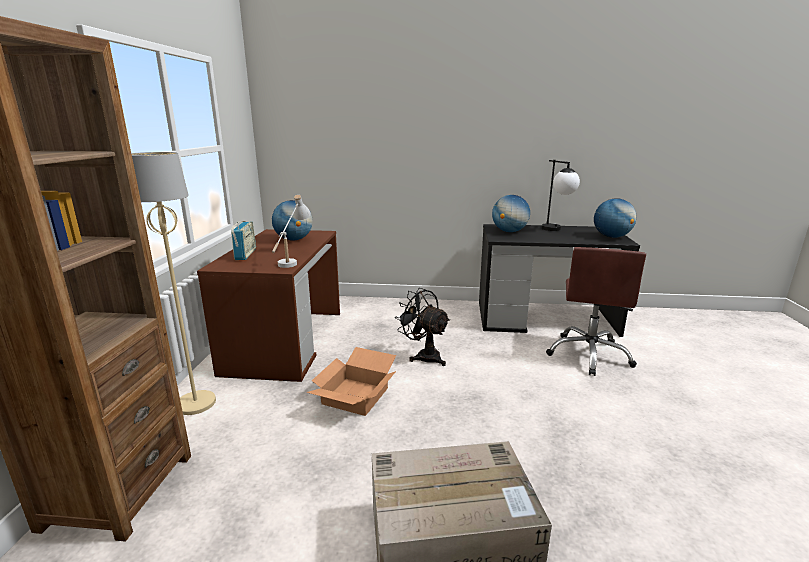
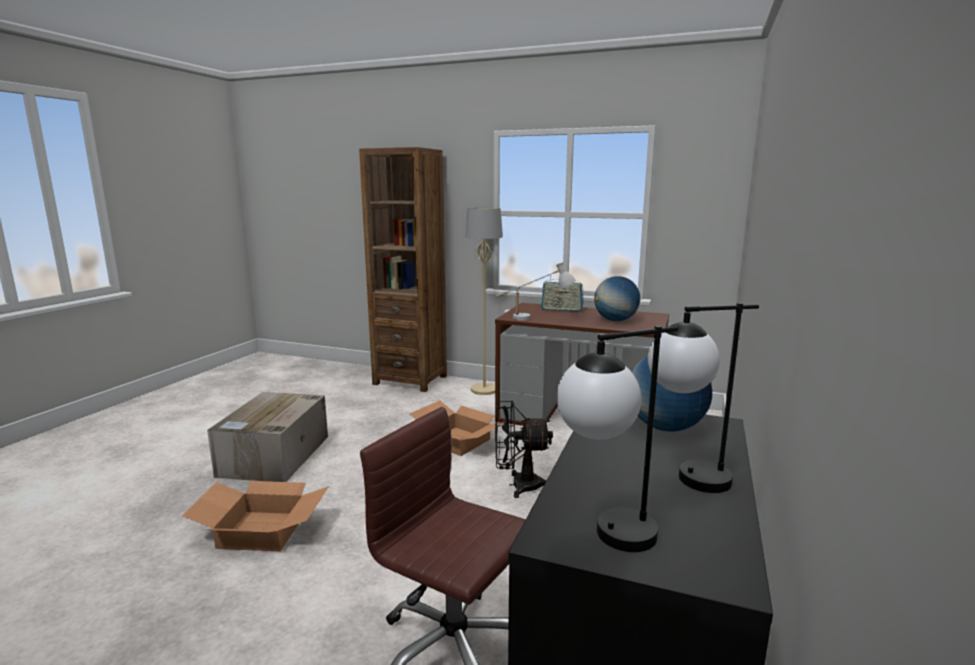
camera: 105 degrees right, 5 degrees down
black fan [395,288,450,366] -> black fan turned 150 degrees counterclockwise [495,401,553,498]
globe [594,198,636,238] -> table lamp [557,326,679,552]
none -> cardboard box [182,481,329,551]

